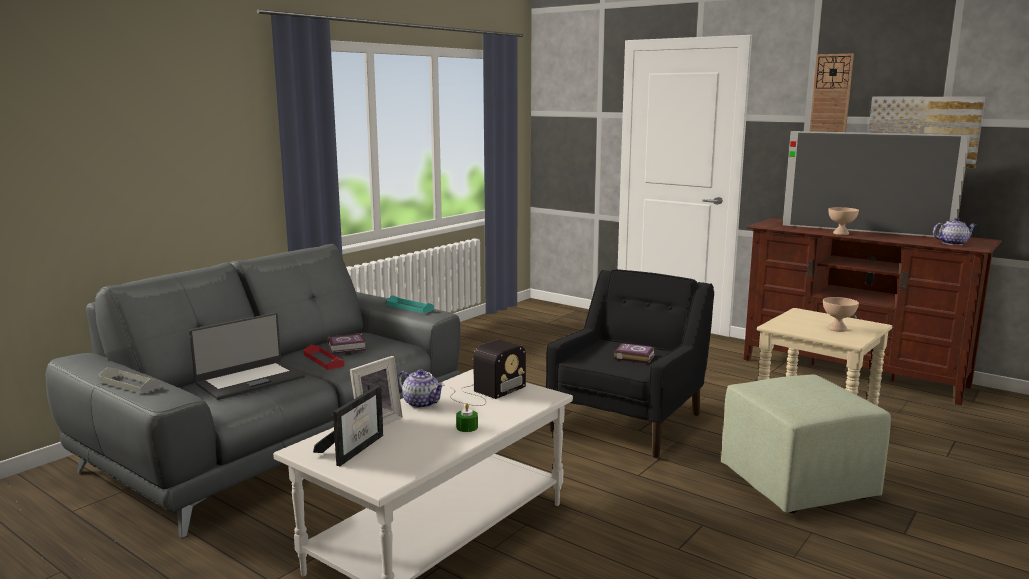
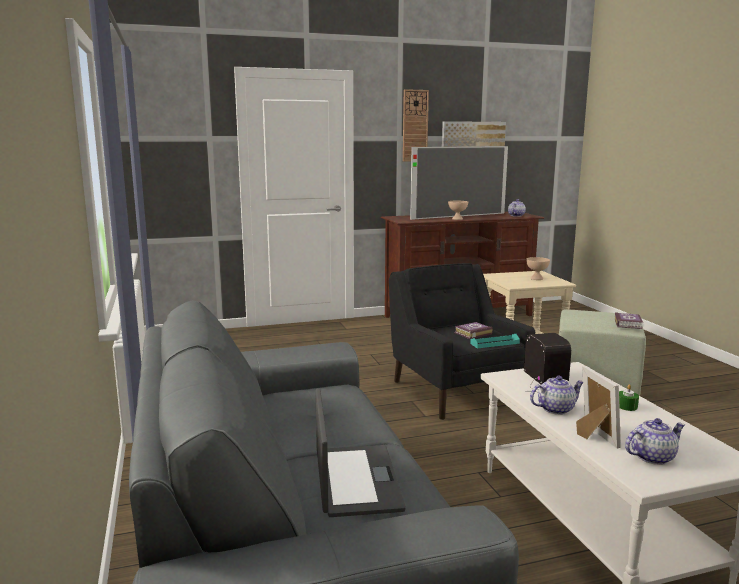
camera: 55 degrees left, 0 degrees up
grey tray [98,367,161,394] -> none
red tray [303,344,345,370] -> none
picture frame [313,385,383,466] -> teapot [625,418,685,465]
book [328,333,367,354] -> book moved to [614,312,643,329]
turquoise tray [387,295,434,313] -> turquoise tray moved to [470,334,520,348]

